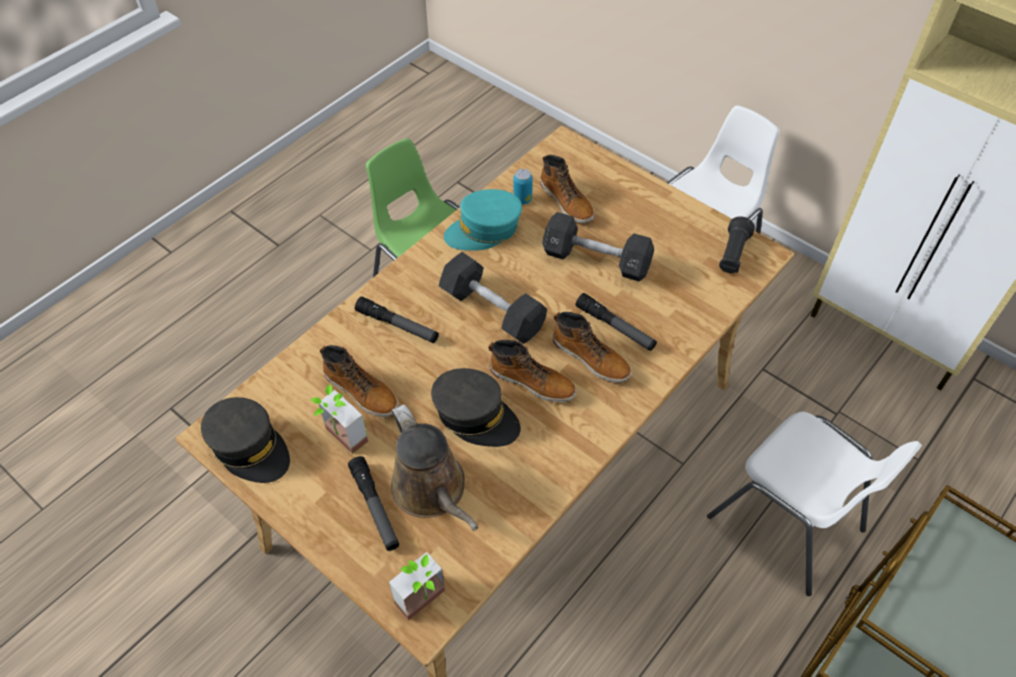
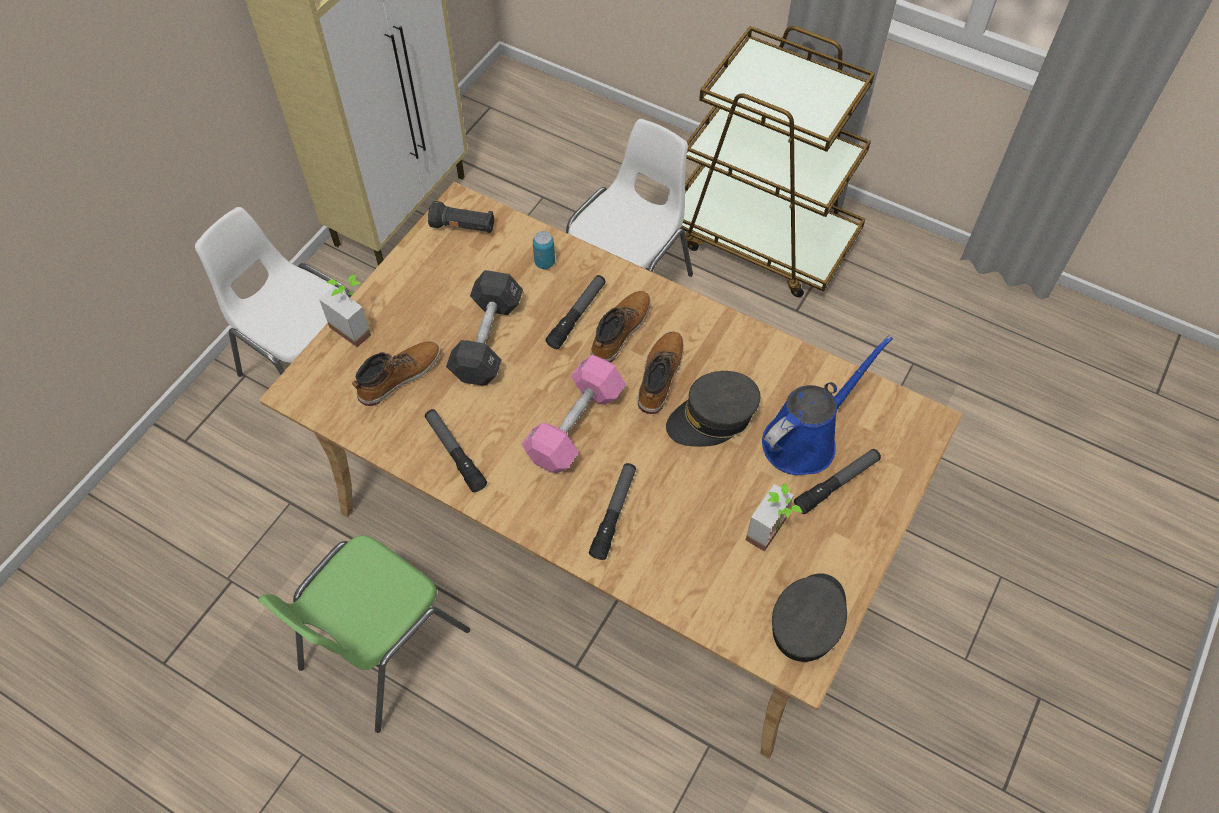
camera: 100 degrees left, 5 degrees up
boot [320,345,399,417] -> none
potted plant [389,552,445,620] -> potted plant moved to [319,275,371,347]
brown watering can [391,404,478,531] -> blue watering can [762,336,893,475]
grey cap [431,368,521,447] -> grey cap turned 135 degrees counterclockwise [666,371,760,447]
black dumbbell [439,252,547,344] -> pink dumbbell [522,355,626,473]
turquoise cap [444,189,522,251] -> flashlight [425,409,487,492]
can [513,169,533,205] -> can moved to [533,231,555,269]

